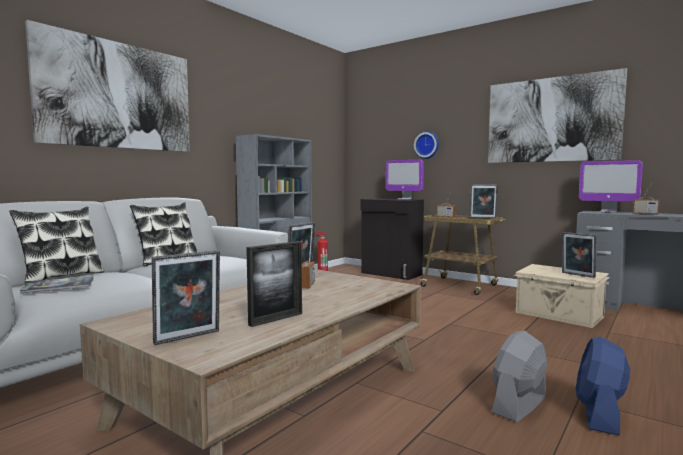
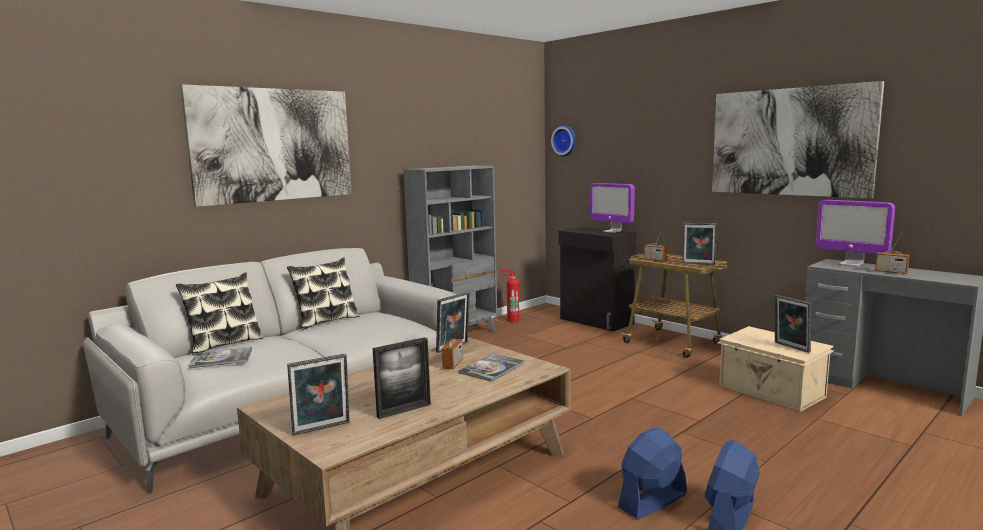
camera: 10 degrees right, 5 degrees up
wall clock [414,131,439,159] -> wall clock moved to [551,125,576,157]
grey fan [492,330,547,422] -> blue fan [618,428,687,519]
none -> book [459,354,524,382]

